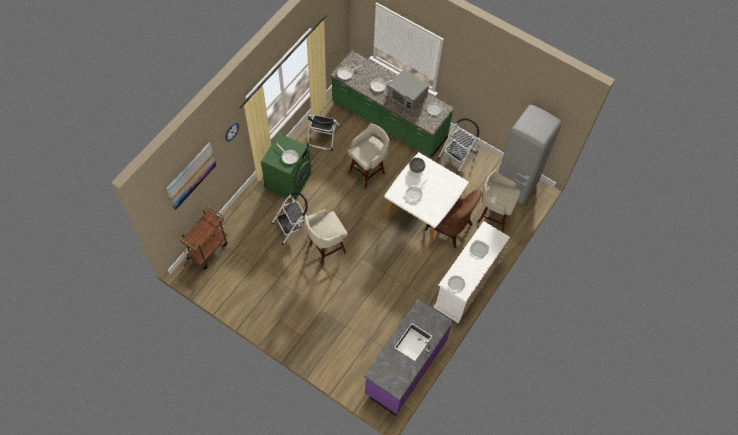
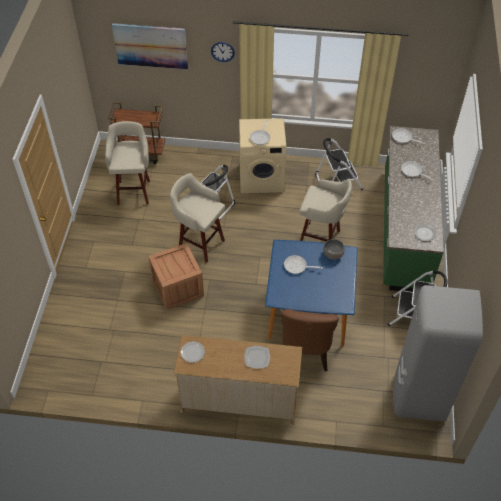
camera: 65 degrees right, 10 degrees down
green washing machine [261,133,311,201] -> beige washing machine [239,118,286,193]
purple counter [363,299,453,416] -> none
white dining table [384,152,469,246] -> blue dining table [265,240,357,347]
grey microwave [387,69,429,112] -> none
white cabinet [433,221,510,324] -> brown cabinet [174,335,302,425]
beige stool [478,170,521,232] -> beige stool moved to [105,121,150,205]
none -> crate [149,243,204,310]

